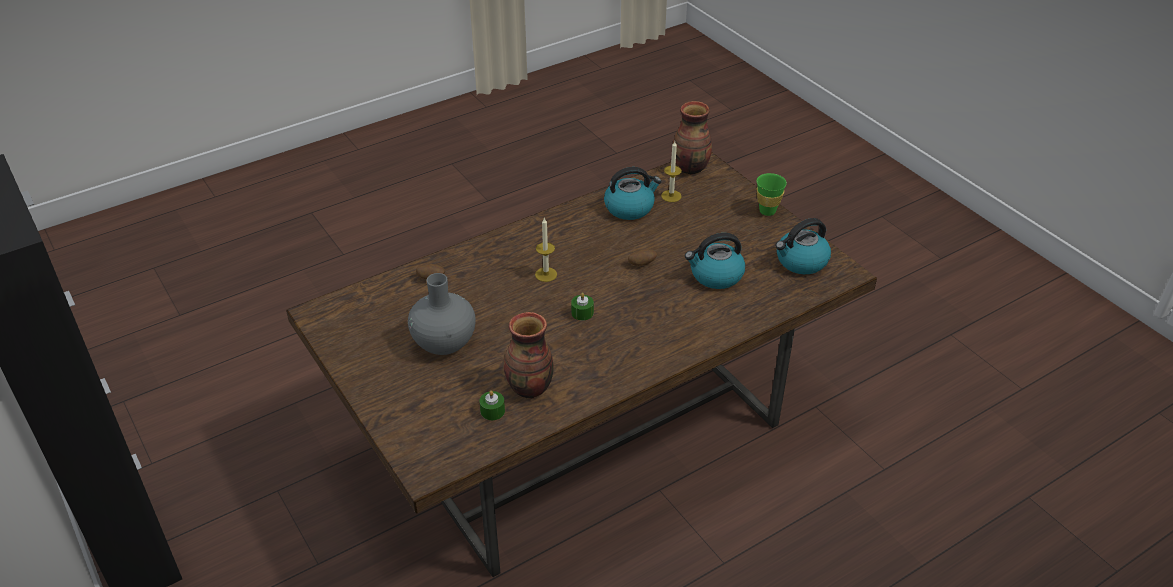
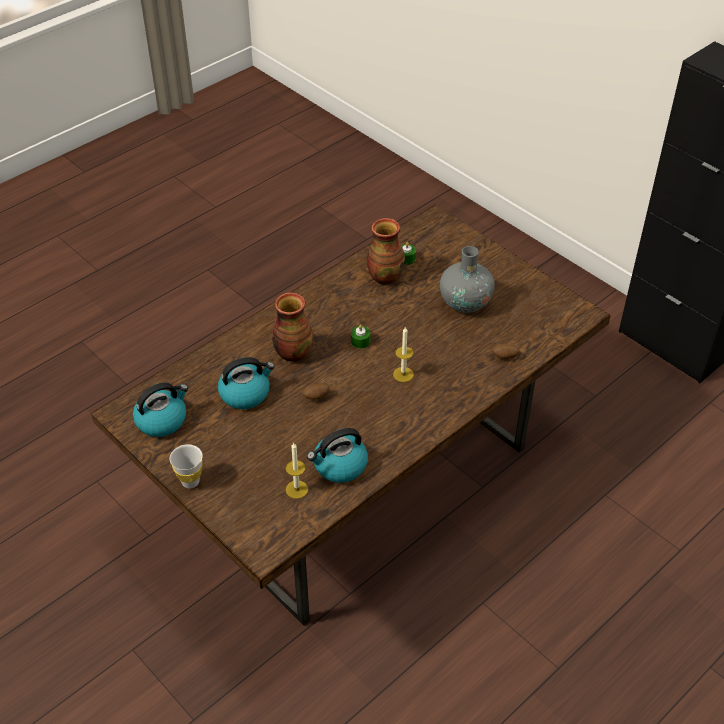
camera: 170 degrees right, 5 degrees up
vase [673,101,712,174] -> vase moved to [272,293,313,362]
green cup [757,173,787,216] -> white cup [170,444,203,489]

